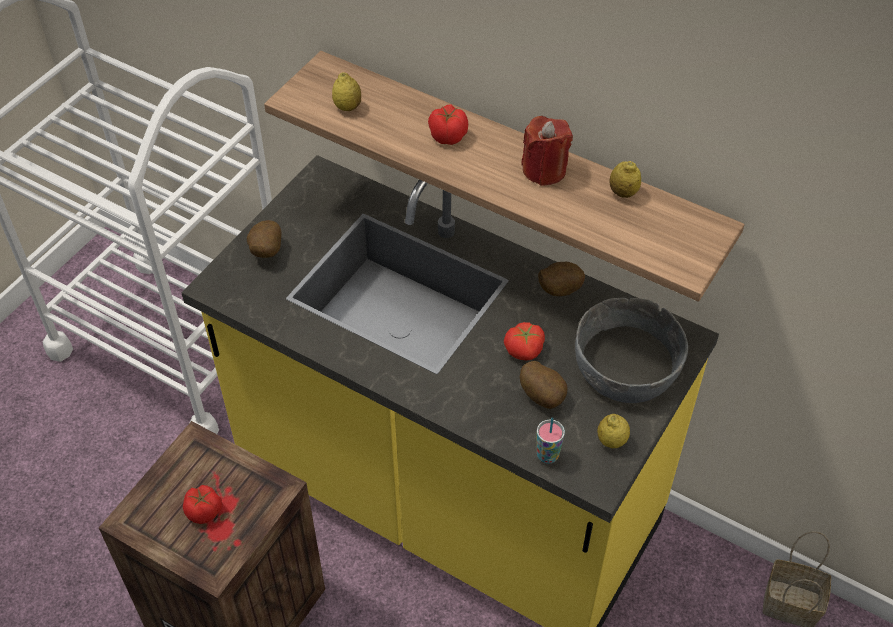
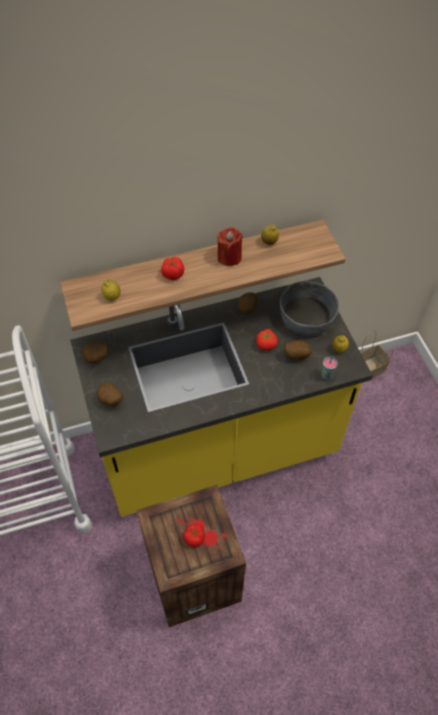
camera: 50 degrees left, 5 degrees up
none -> potato [81,342,109,364]

